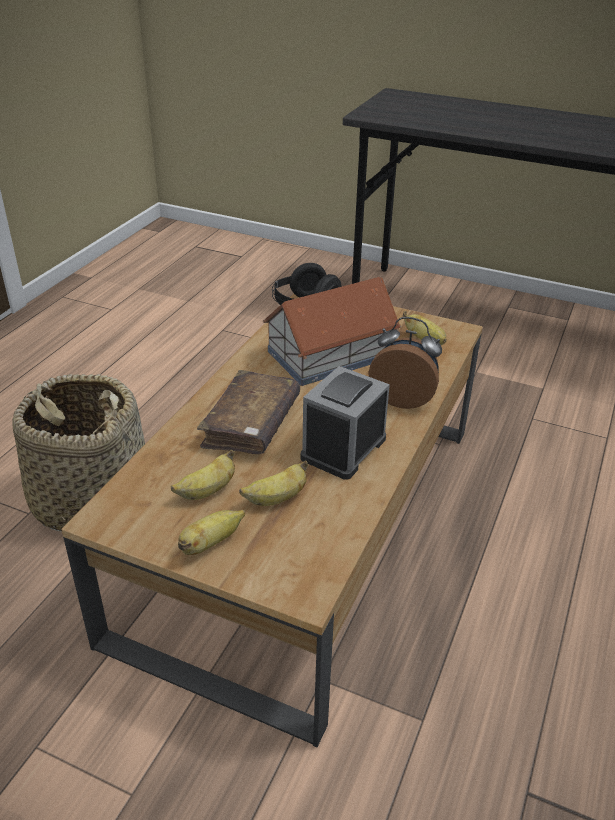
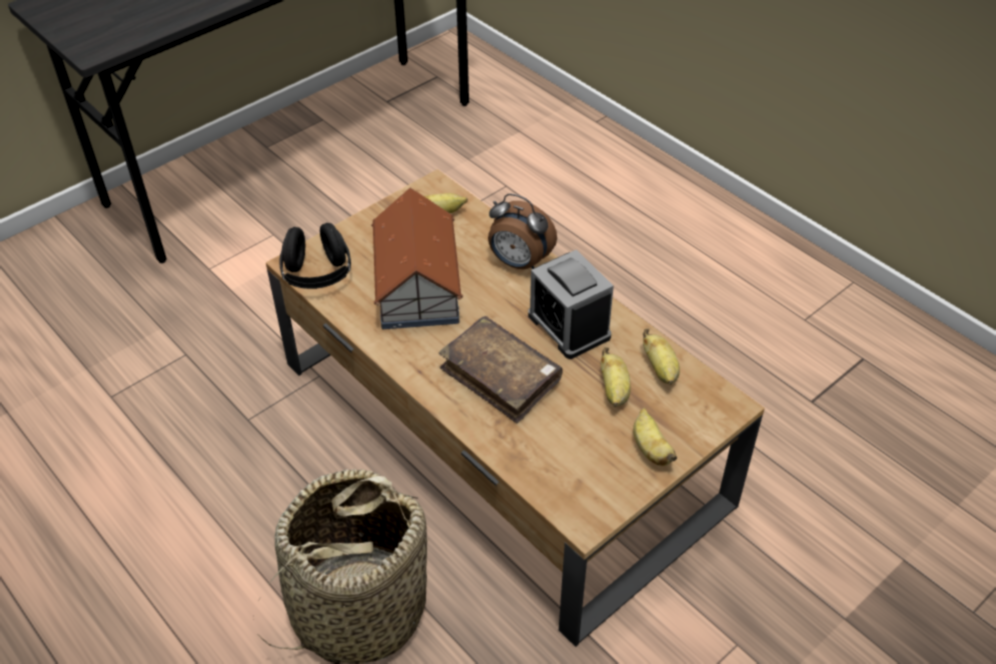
camera: 65 degrees left, 10 degrees up
banana [171,450,235,500] -> banana moved to [643,328,680,385]
alarm clock [368,317,442,409] -> alarm clock turned 105 degrees counterclockwise [488,193,557,269]

